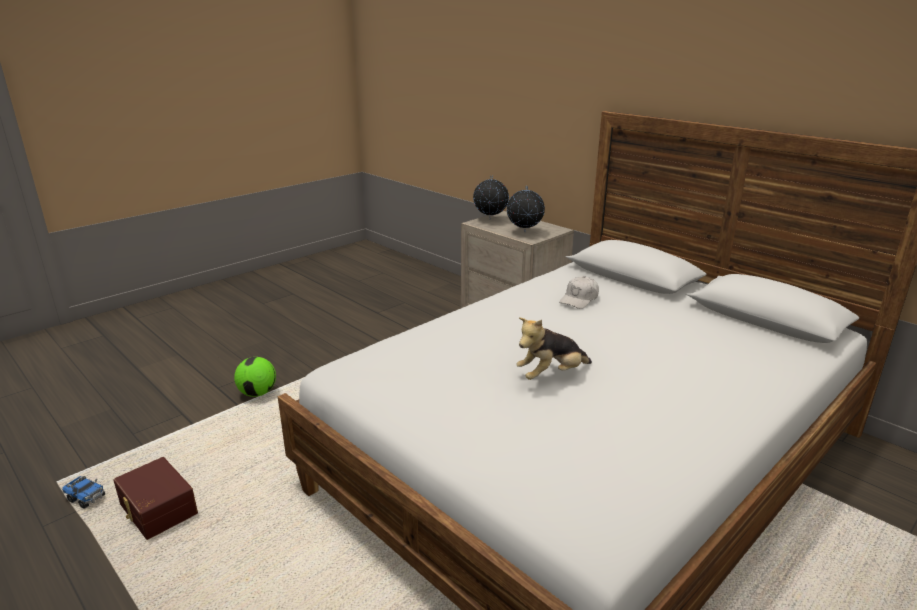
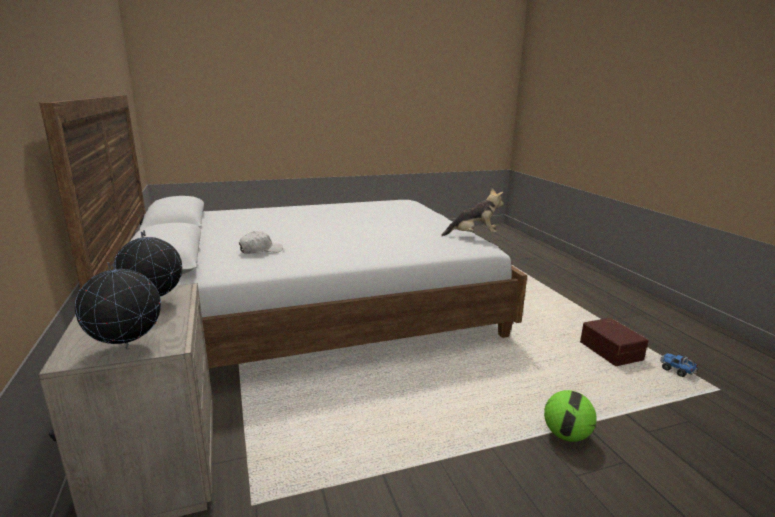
camera: 155 degrees left, 5 degrees down
plush toy [516,317,592,380] -> plush toy moved to [441,188,504,236]

